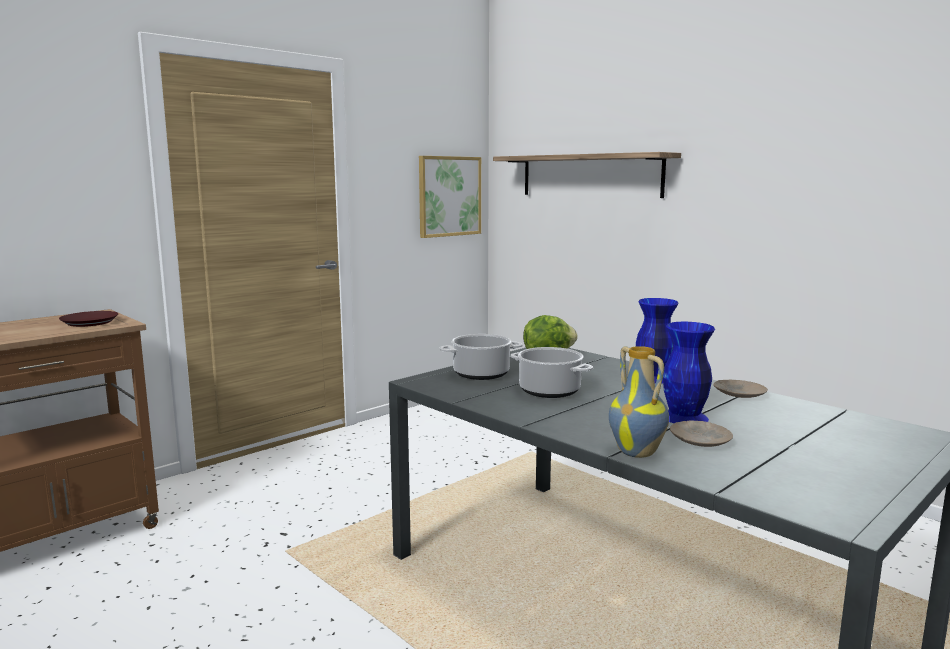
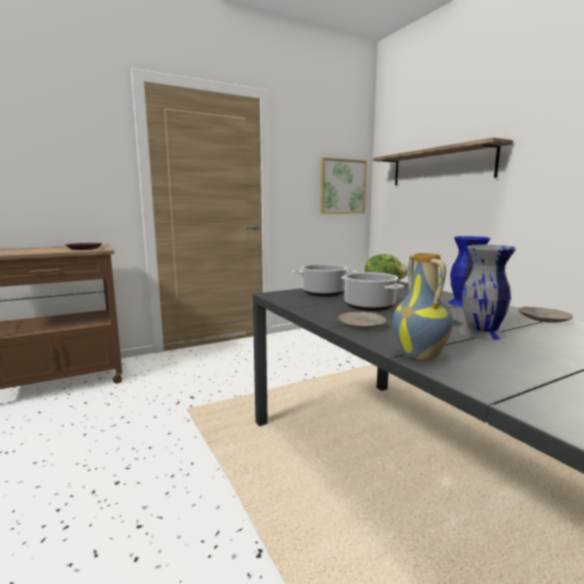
camera: 15 degrees right, 0 degrees up
blue vase [663,322,715,423] -> grey vase [459,245,516,340]
beige plate [670,421,733,447] -> beige plate moved to [338,312,387,329]

